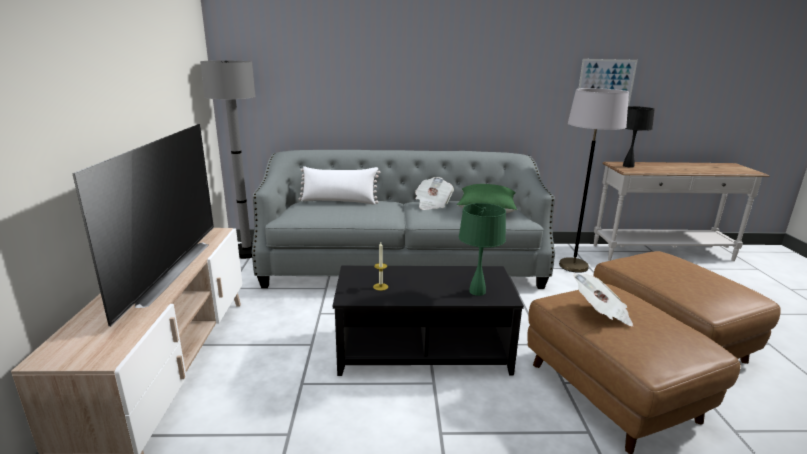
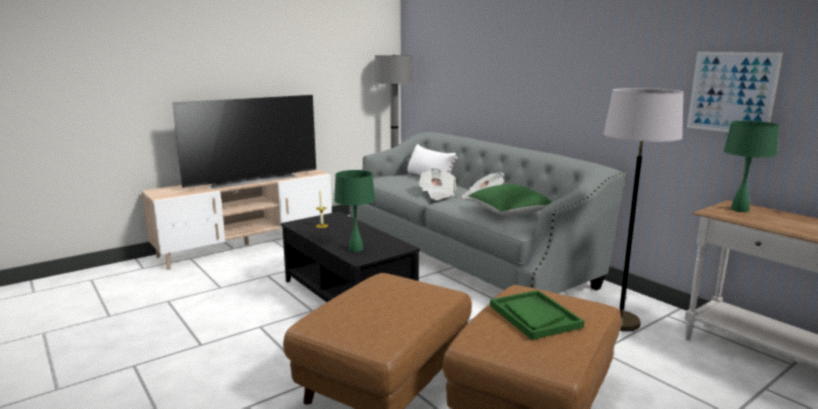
camera: 55 degrees right, 5 degrees down
newspaper [574,273,633,326] -> newspaper moved to [418,168,456,200]
black table lamp [623,106,655,168] -> green table lamp [724,121,779,212]
none -> green tray [490,290,584,340]

